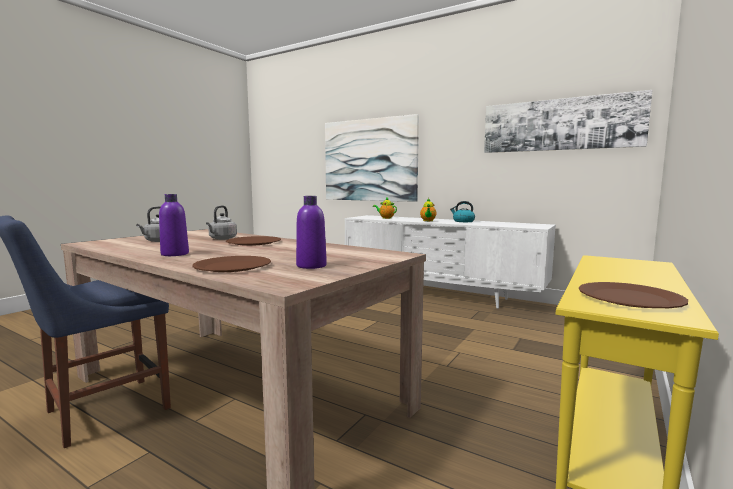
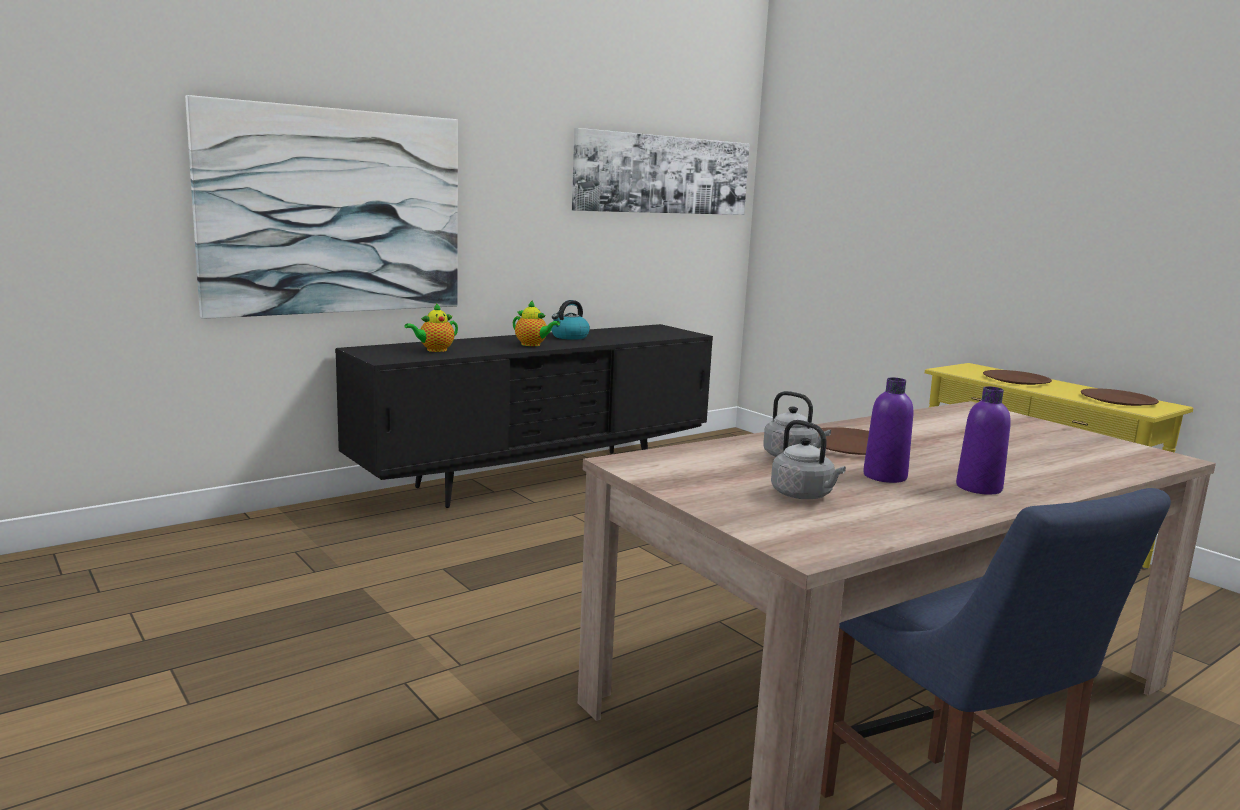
camera: 70 degrees left, 5 degrees up
brown plate [192,256,271,272] -> brown plate moved to [983,370,1052,385]
purple bottle [296,196,327,269] -> purple bottle moved to [863,377,913,483]
white cabinet [344,215,556,309] -> black cabinet [335,324,713,508]

